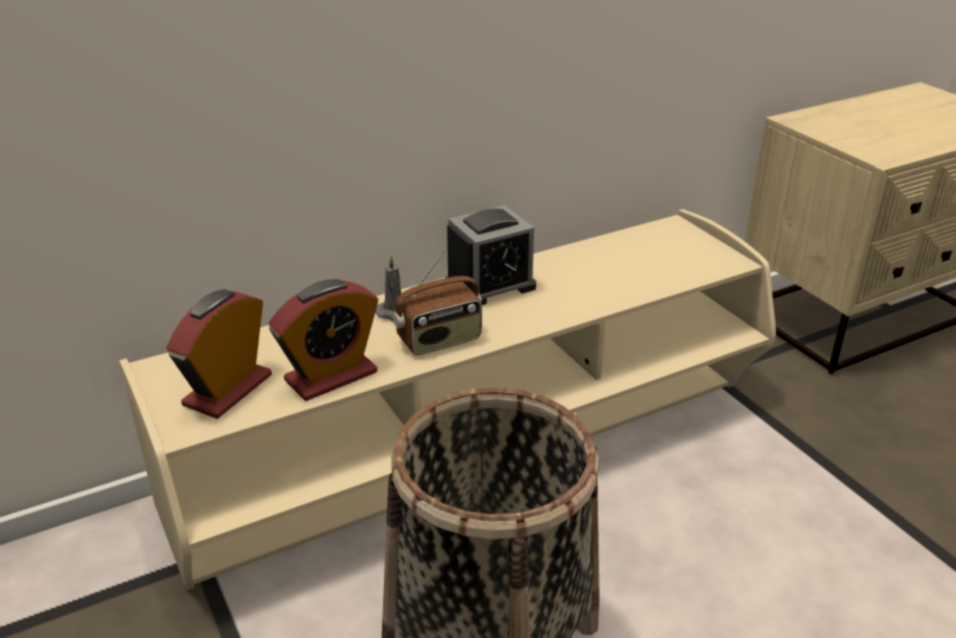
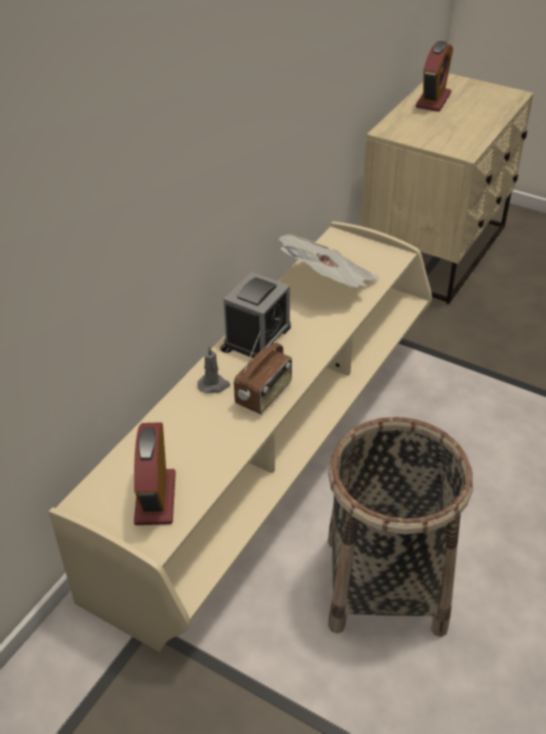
camera: 30 degrees left, 10 degrees up
alarm clock [269,279,378,401] -> alarm clock moved to [416,41,453,112]
none -> newspaper [279,234,379,288]

